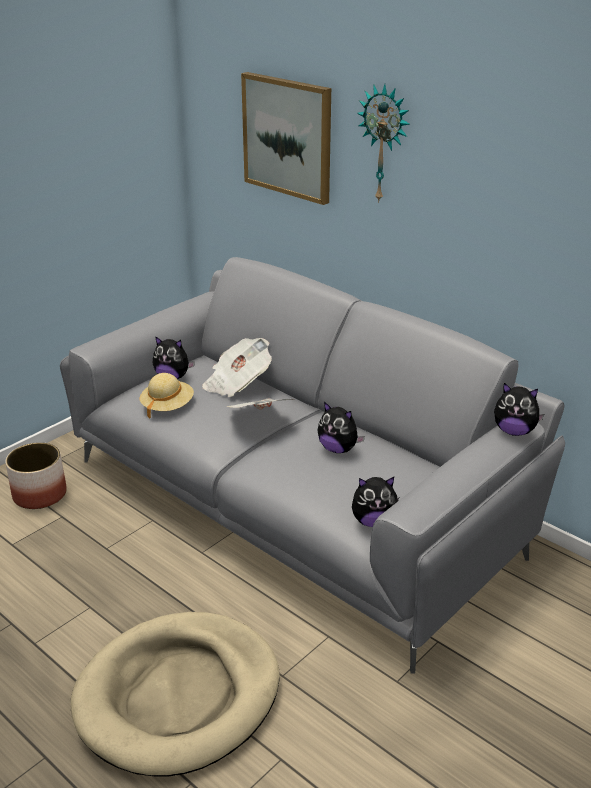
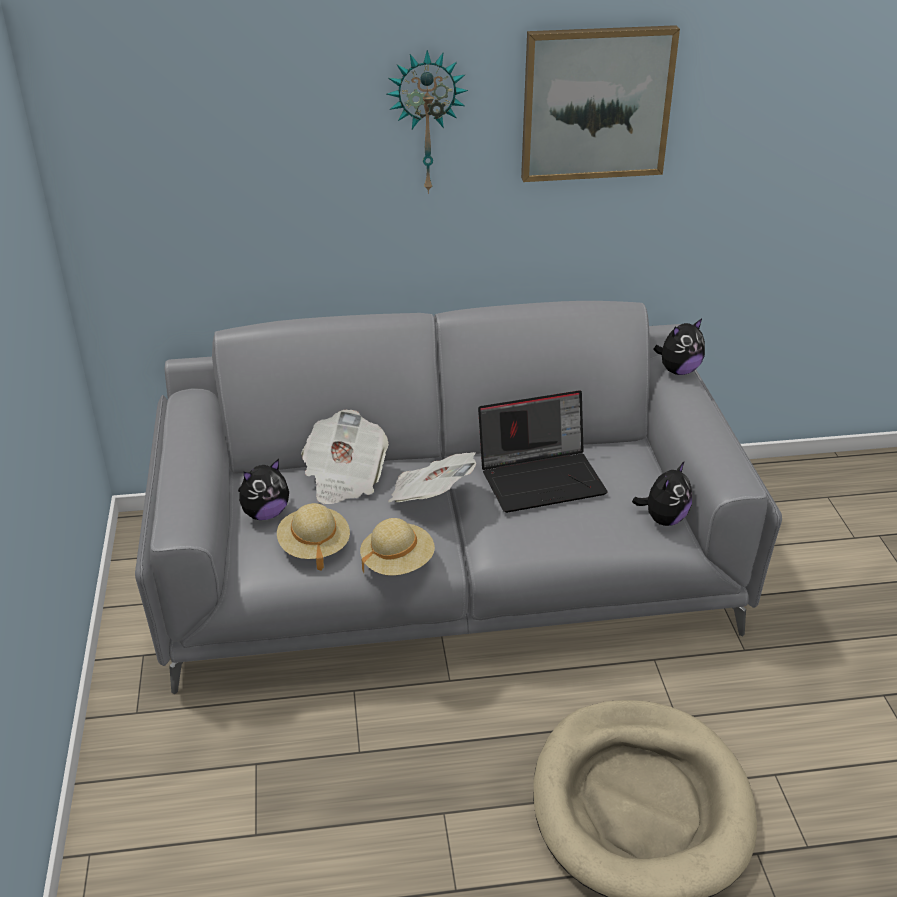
camera: 50 degrees left, 5 degrees up
planter [5,442,66,509] -> none
picture [241,72,331,205] -> picture moved to [521,25,680,182]
plush toy [317,402,365,453] -> laptop [478,390,608,513]
none -> beige hat [360,518,435,575]

